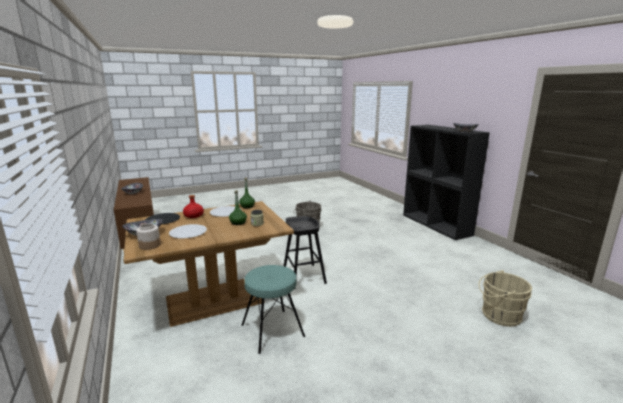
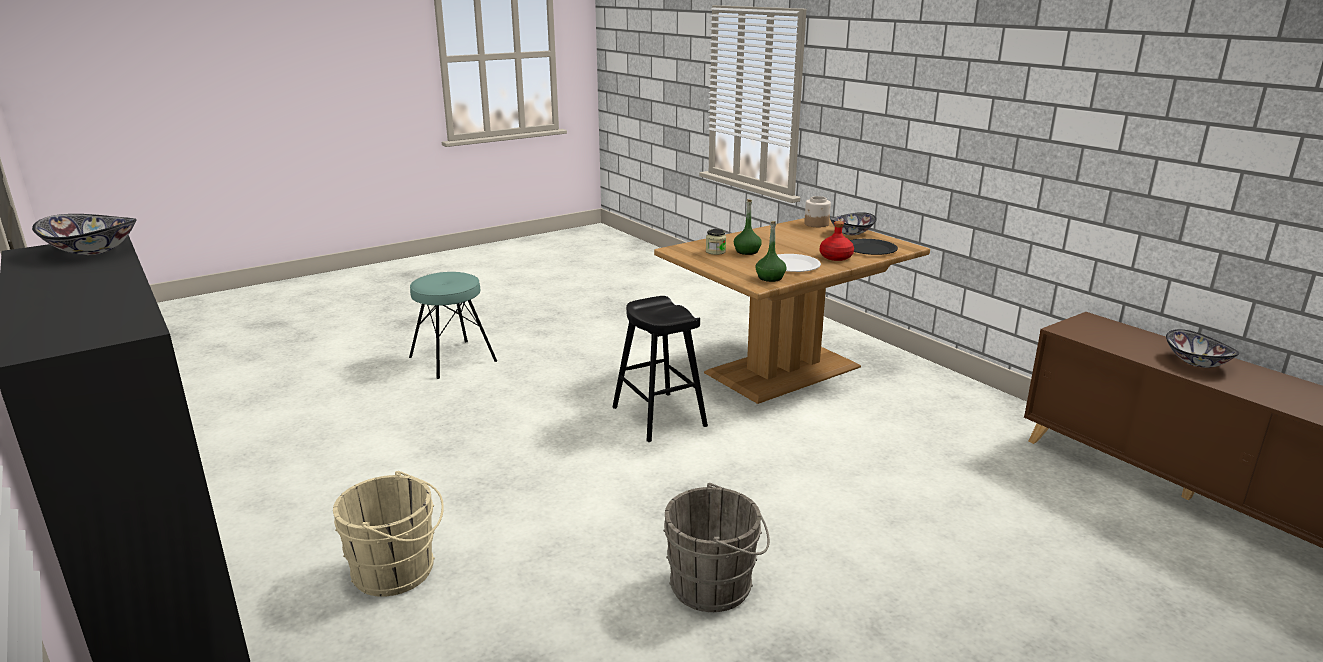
camera: 170 degrees right, 5 degrees up
white plate [169,224,207,239] -> none
turquoise stool [242,265,305,354] -> turquoise stool moved to [409,272,497,379]
beige bucket [479,270,532,327] -> beige bucket moved to [333,471,444,597]

